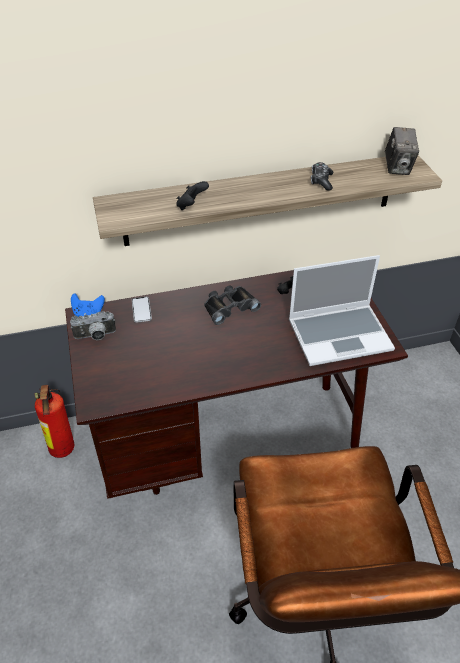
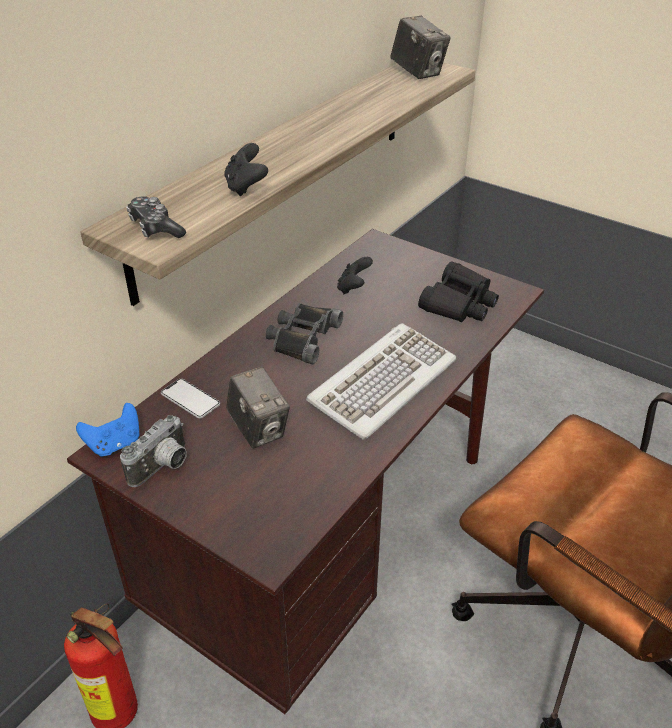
camera: 40 degrees left, 5 degrees down
laptop [289,255,395,366] -> black binoculars [418,262,499,322]
game controller [311,162,333,191] -> game controller moved to [126,196,186,238]
none -> camera [226,367,290,449]
none -> keyboard [306,323,456,440]

